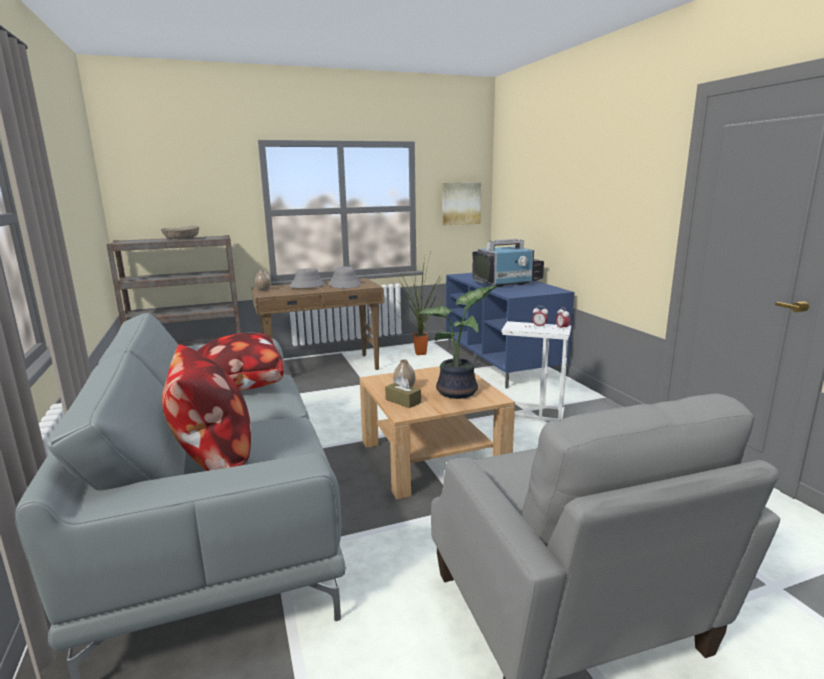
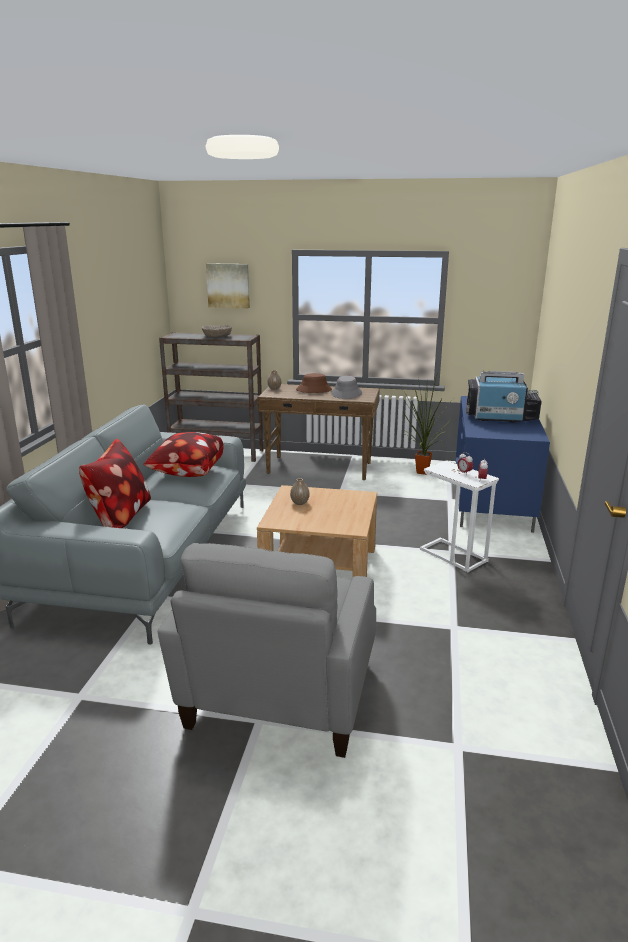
camera: 30 degrees right, 5 degrees up
grey hat [289,269,326,288] -> brown hat [296,373,332,393]
brown tissue box [385,375,421,408] -> none
potted plant [418,285,498,399] -> none
picture [442,182,481,225] -> picture moved to [206,263,250,308]

